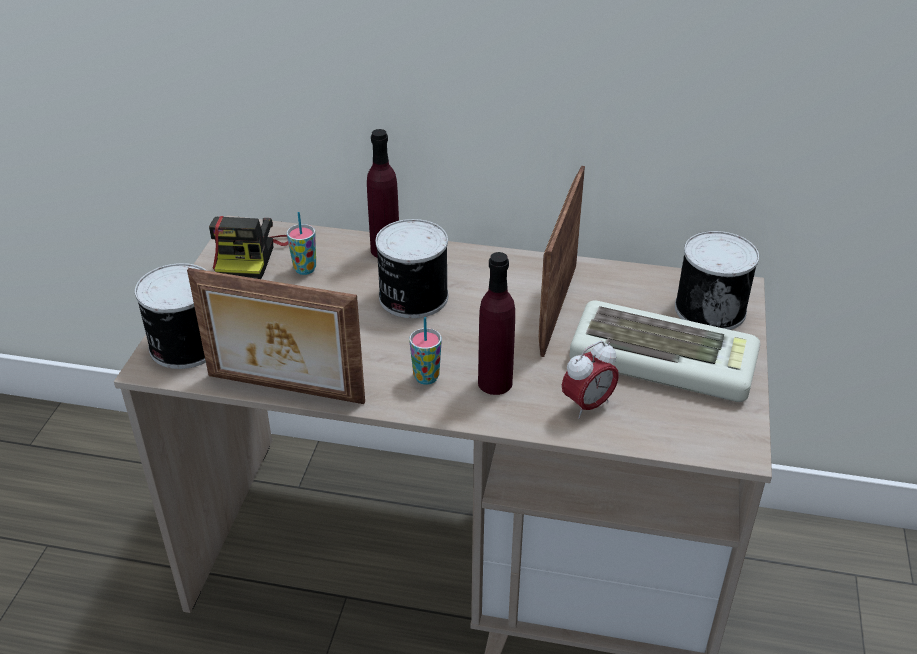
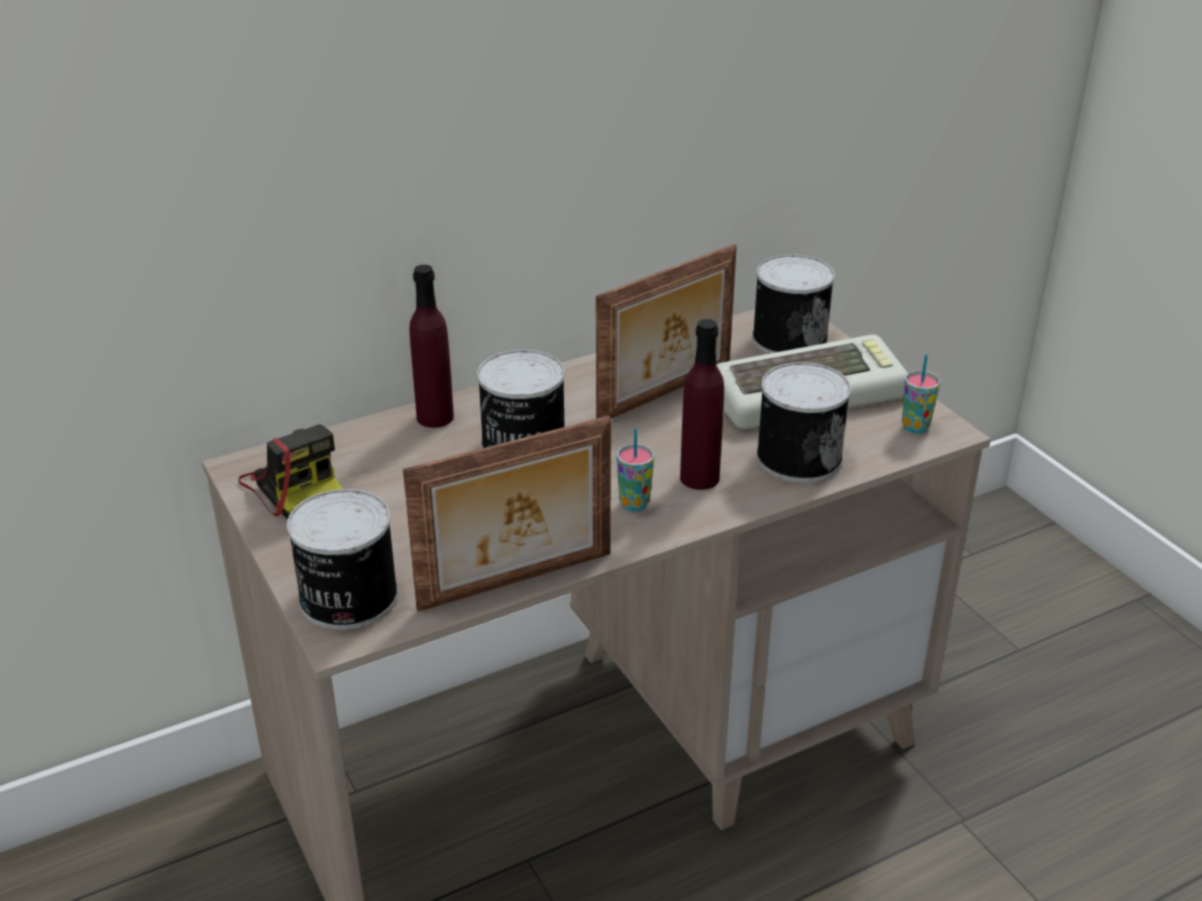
camera: 40 degrees left, 5 degrees down
cup [287,212,316,275] -> cup moved to [902,354,940,433]
picture frame [539,166,585,357] -> picture frame turned 105 degrees counterclockwise [596,244,737,419]
alarm clock [562,341,619,419] -> can [756,362,851,483]

